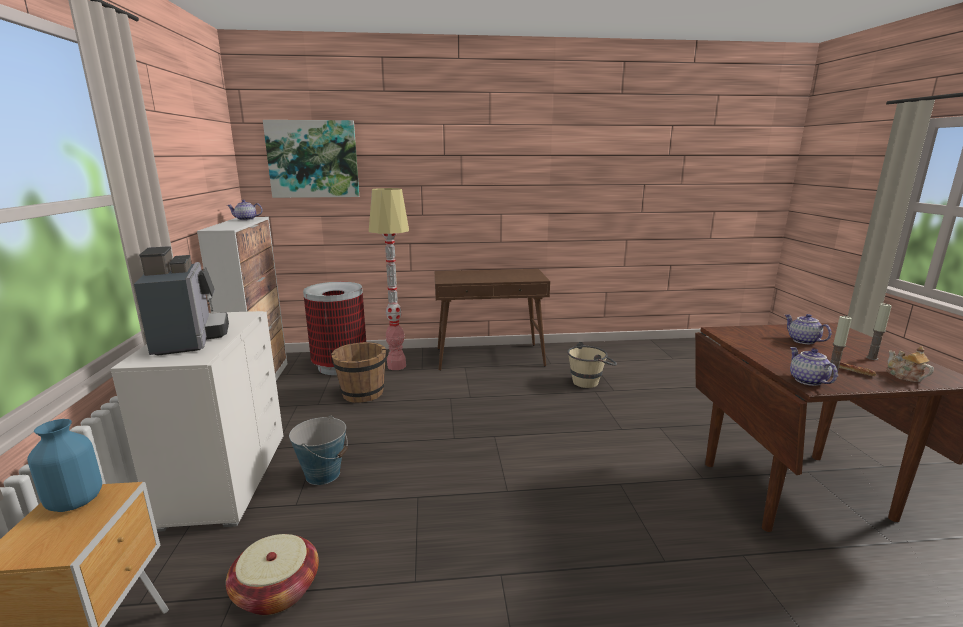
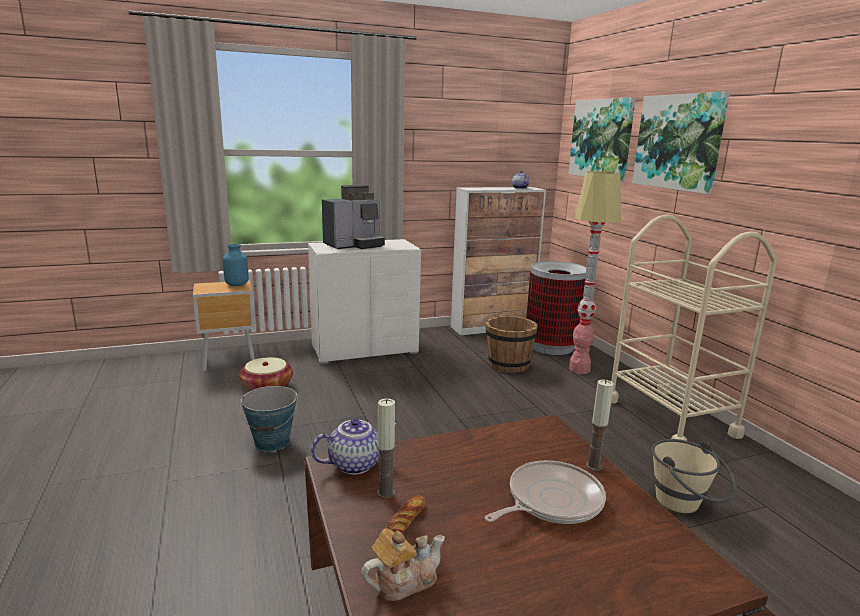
camera: 75 degrees right, 0 degrees up
bucket [289,415,348,485] -> bucket moved to [240,386,298,452]
brown console table [435,269,550,371] -> beige cart [611,214,777,441]
teapot [785,314,831,344] -> frying pan [485,460,606,524]
candle [866,304,892,360] -> candle moved to [586,379,614,471]
none -> picture [632,91,730,194]

